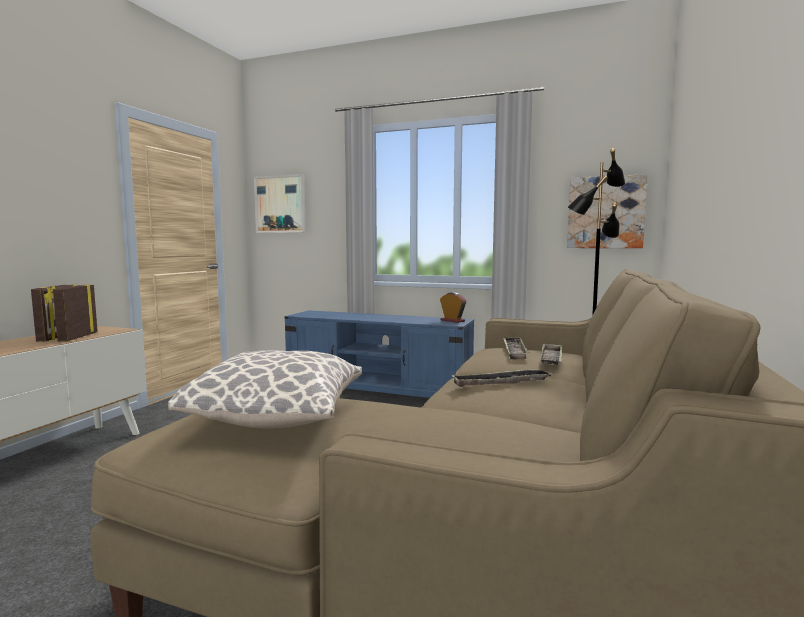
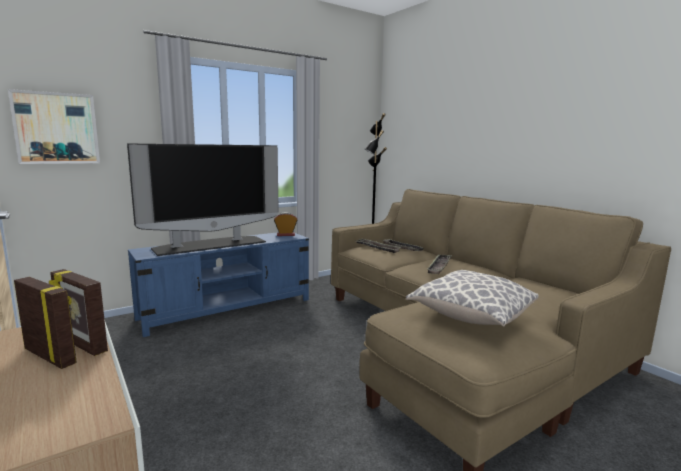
camera: 55 degrees left, 5 degrees up
picture [567,174,648,248] -> none
none -> television [127,143,279,256]

